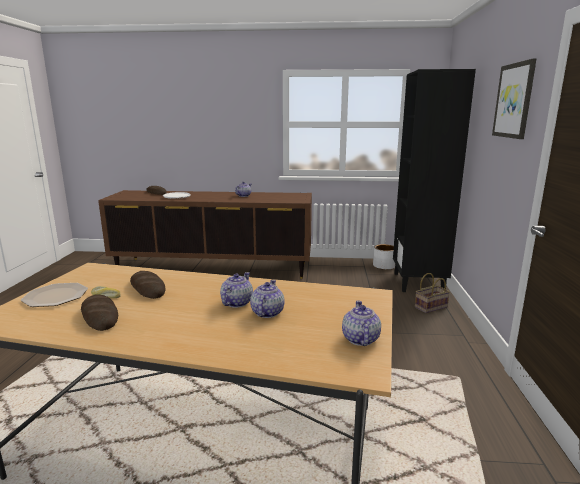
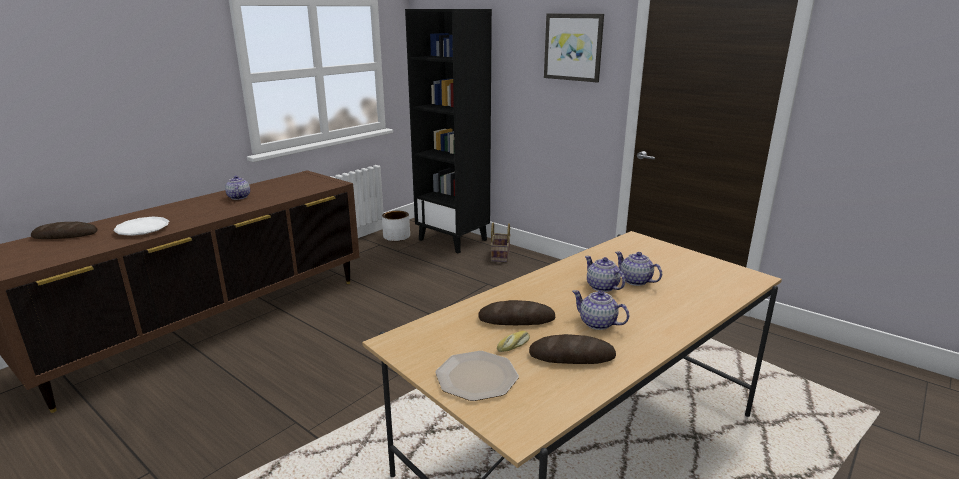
camera: 55 degrees left, 5 degrees up
teapot [342,300,381,346] -> teapot moved to [572,290,629,330]

